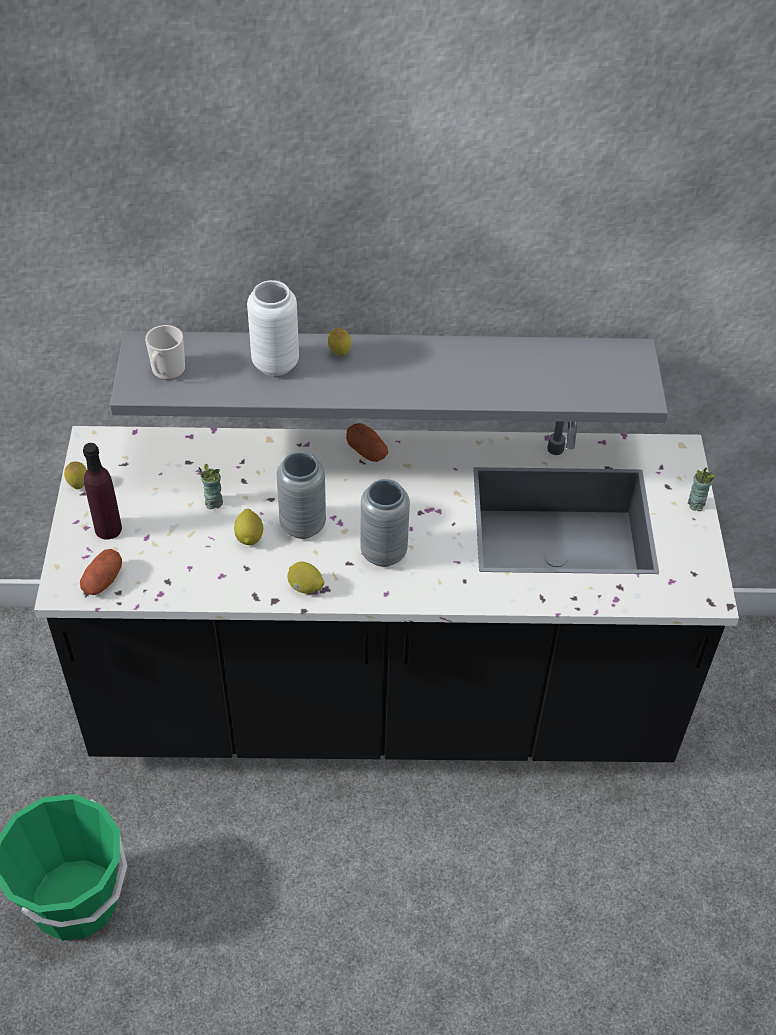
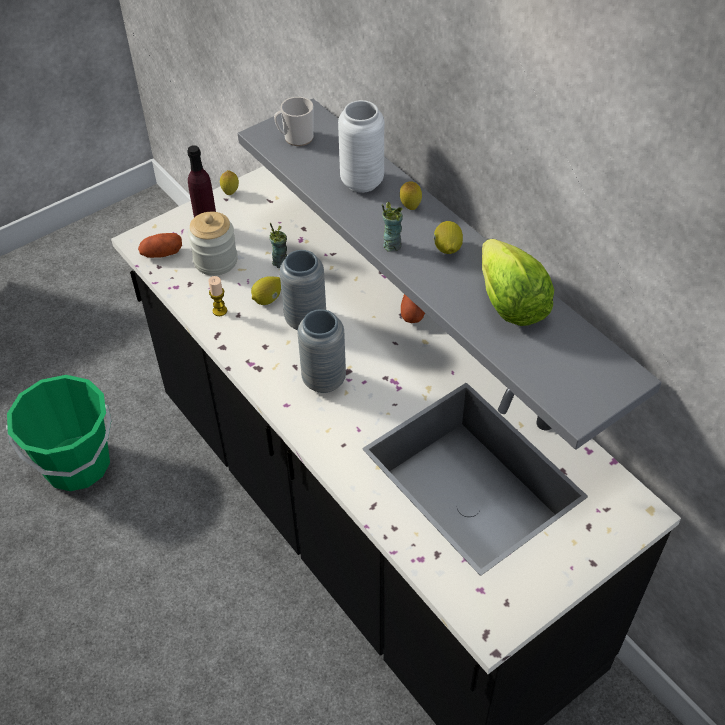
camera: 55 degrees right, 0 degrees up
lemon [287,562,324,594] -> lemon moved to [434,221,463,254]
cup [688,467,717,511] -> cup moved to [382,202,403,252]
none -> jar [188,212,238,276]
none -> candle [208,276,227,316]
none -> lettuce [482,239,554,326]

